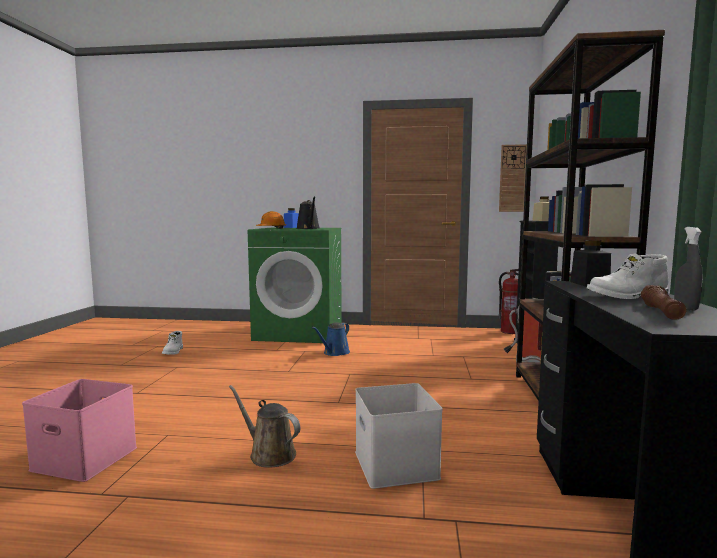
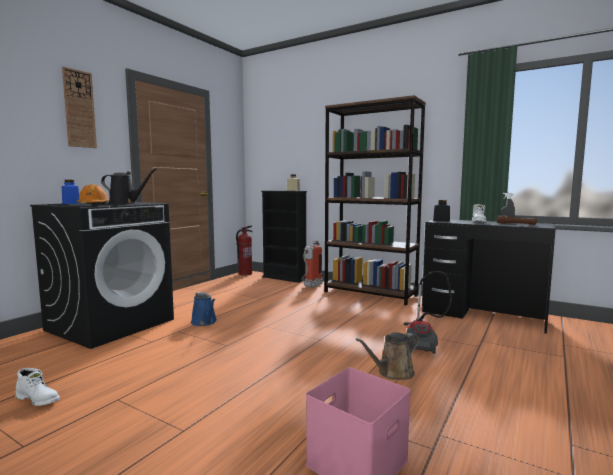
camera: 65 degrees left, 0 degrees up
green washing machine [248,228,342,343] -> black washing machine [30,202,174,349]
white storage box [355,383,443,489] -> vacuum cleaner [404,271,452,354]
wall clock [499,144,527,212] -> wall clock moved to [62,67,97,148]

